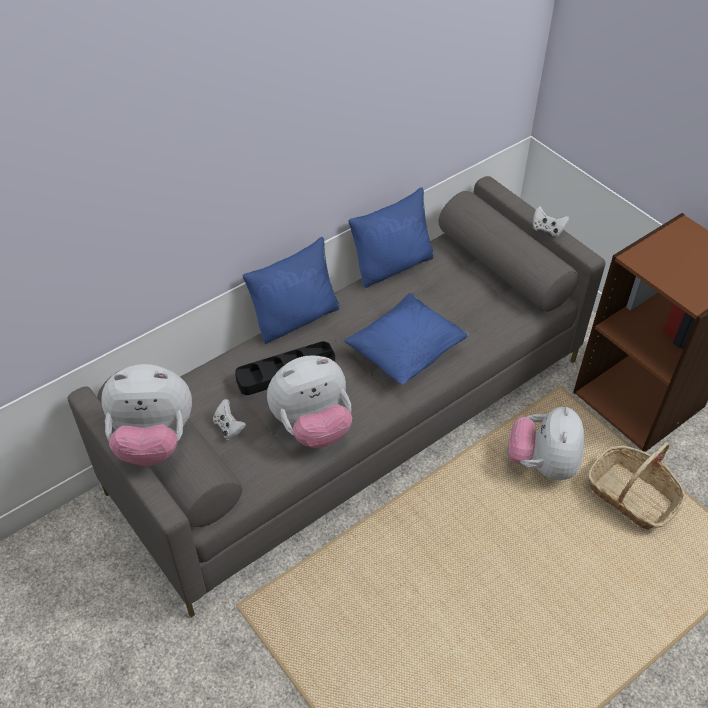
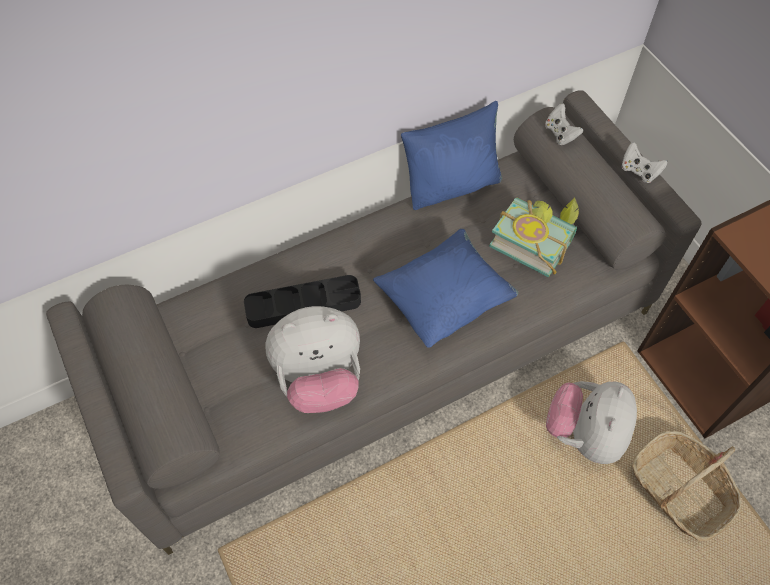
camera: 10 degrees right, 10 degrees up
plush toy [102,364,192,466] -> none
white game controller [213,399,246,440] -> white game controller moved to [545,103,583,145]
blue pillow [243,237,340,344] -> none
none -> book [489,197,579,277]

